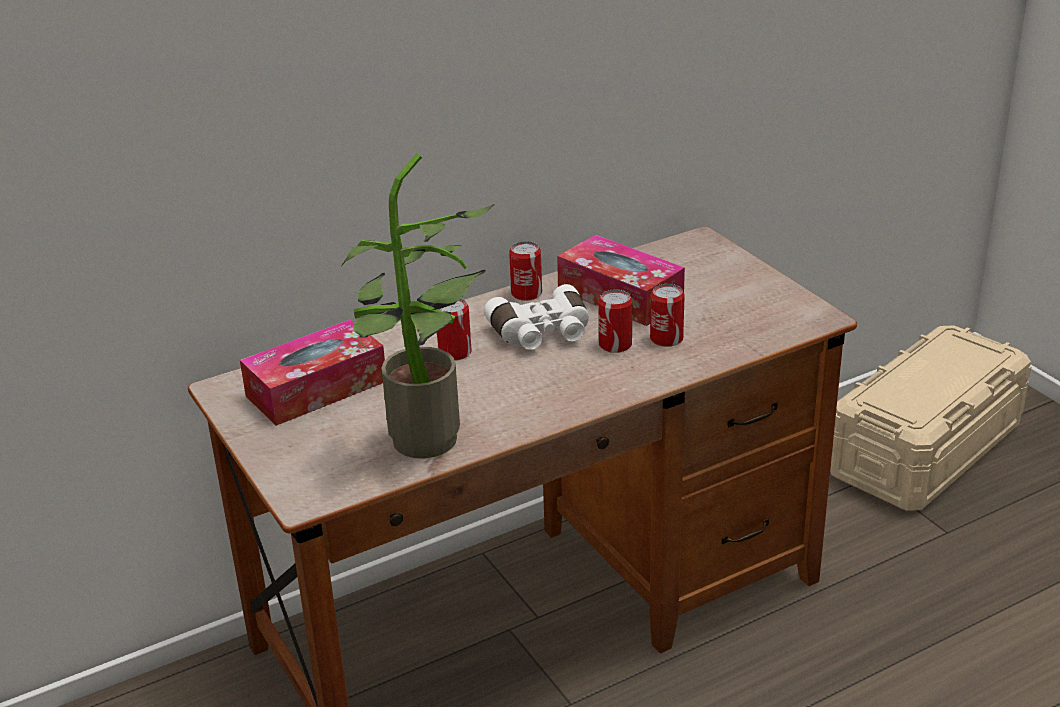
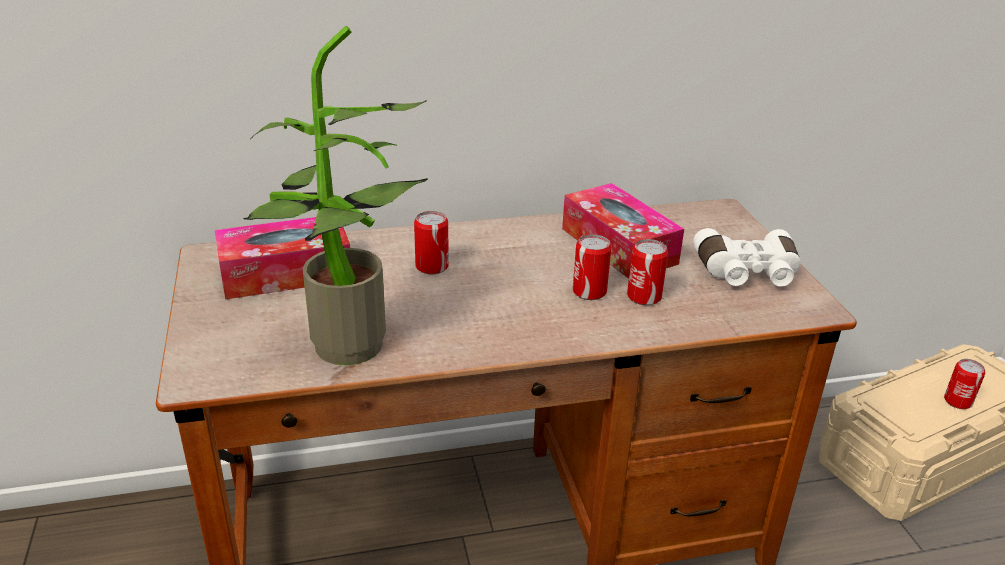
camera: 15 degrees right, 0 degrees up
white binoculars [484,284,589,350] -> white binoculars moved to [693,228,800,286]
can [509,241,542,301] -> can moved to [944,359,985,409]

